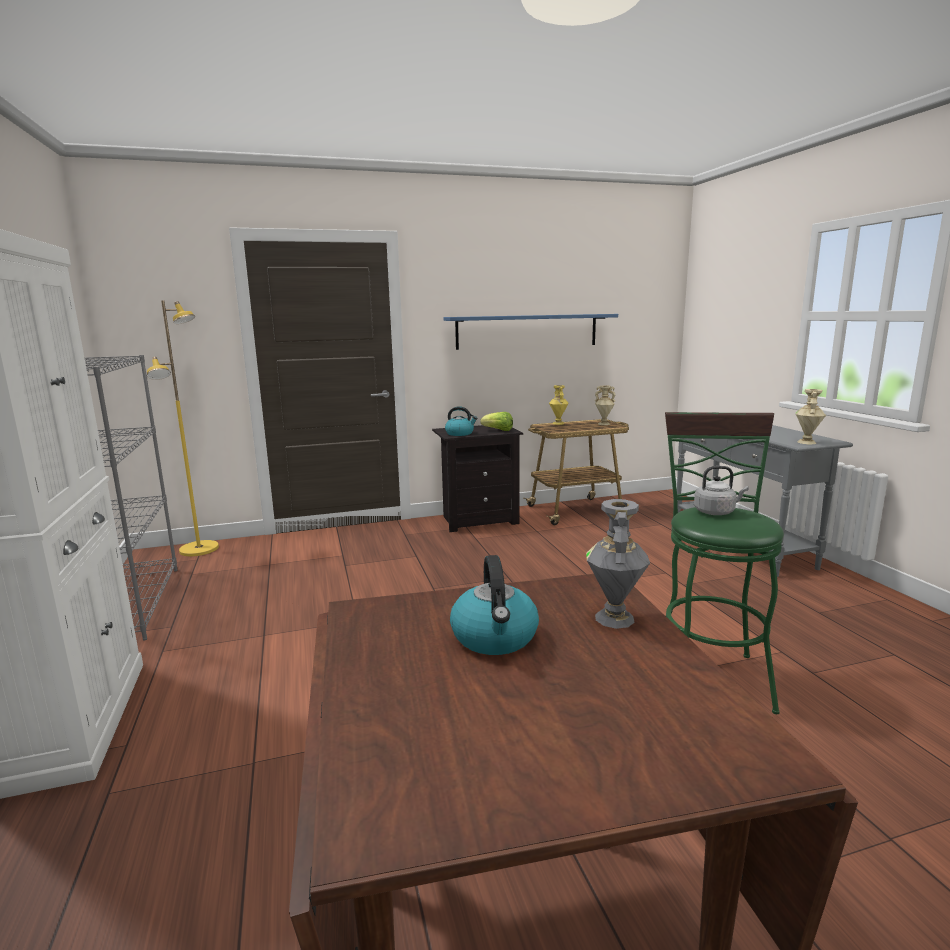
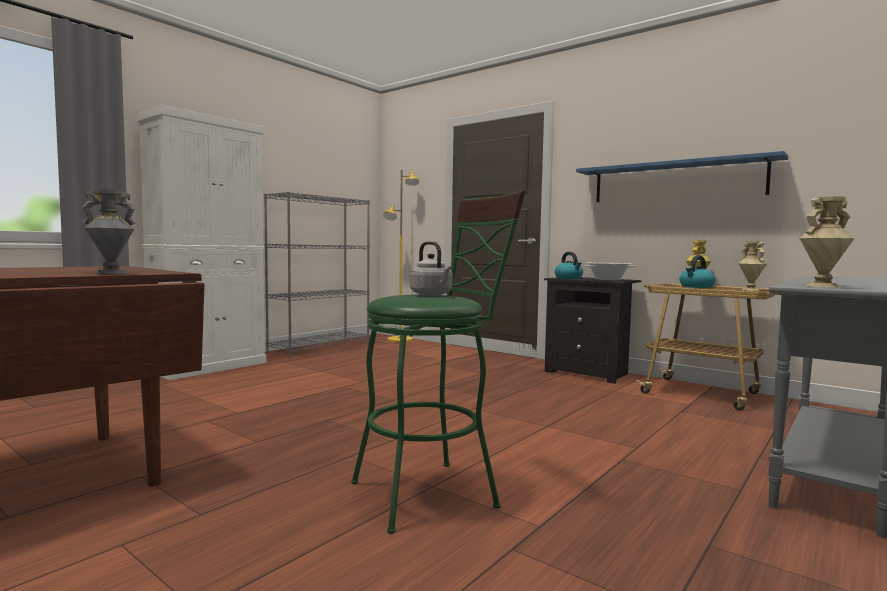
camera: 55 degrees right, 10 degrees down
kettle [450,555,539,655] -> kettle moved to [679,256,716,288]
lettuce [480,412,513,431] -> cooking pot [582,262,635,281]

